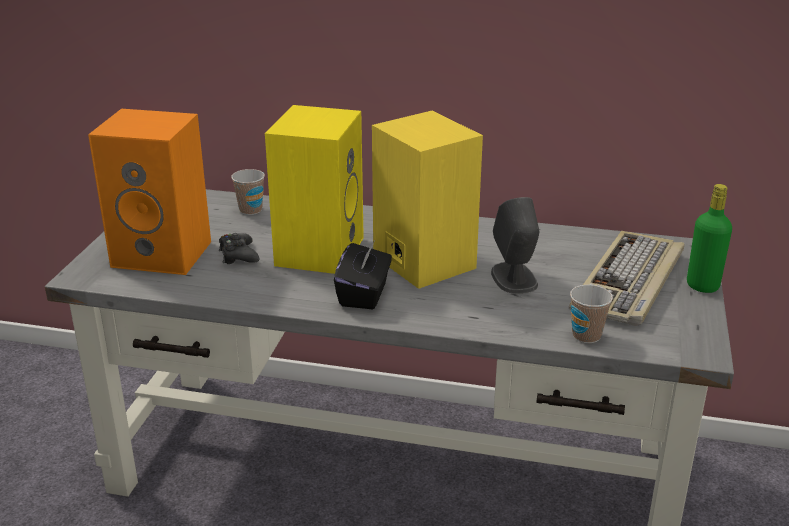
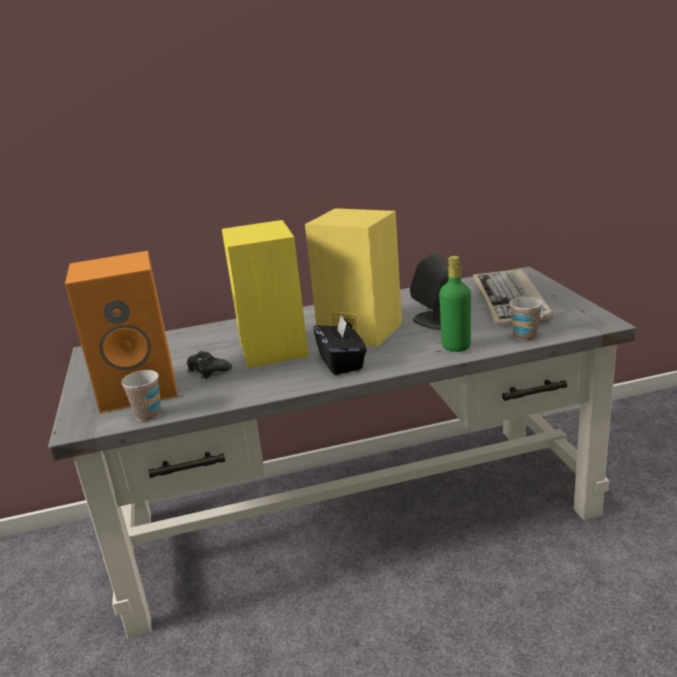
camera: 25 degrees left, 5 degrees down
cup [231,169,265,215] -> cup moved to [121,370,161,421]
green bottle [687,184,732,293] -> green bottle moved to [439,256,471,352]

